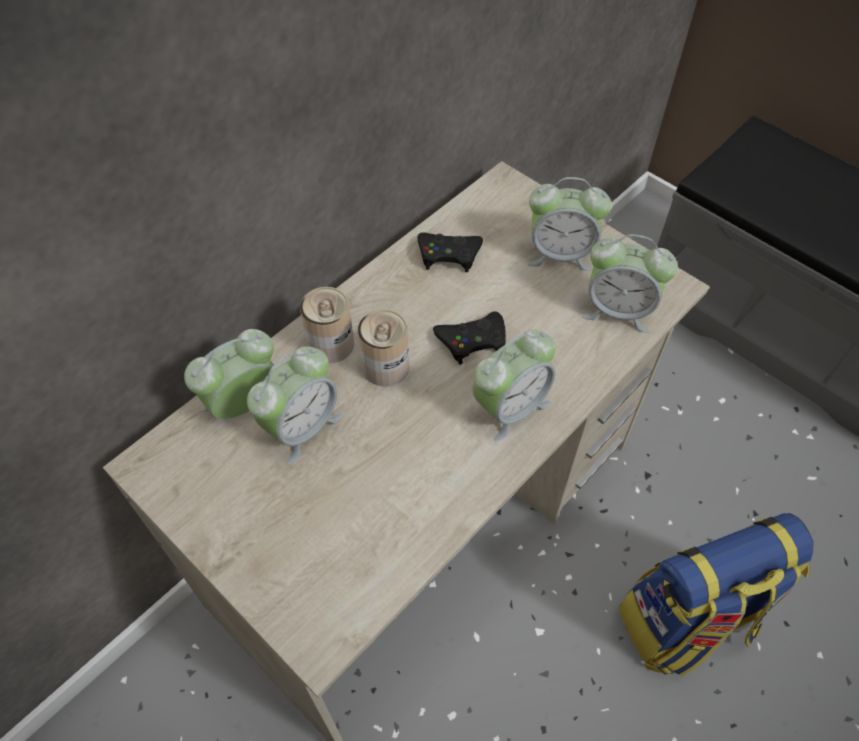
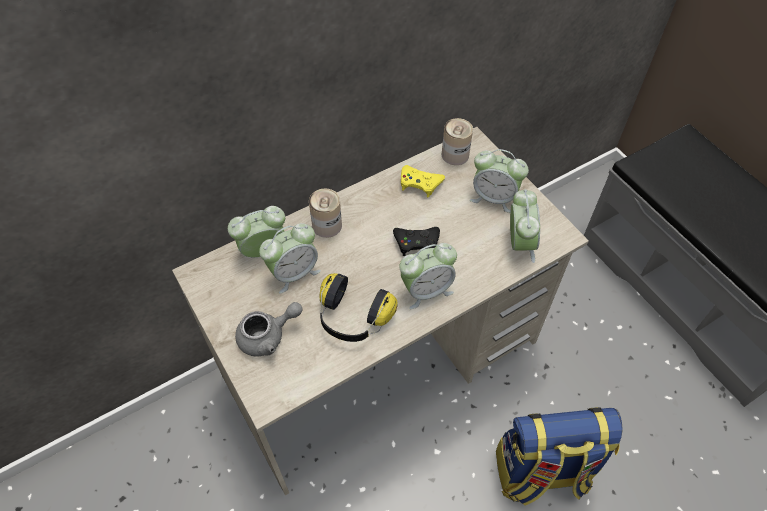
camera: 15 degrees right, 0 degrees up
can [358,309,409,387] -> can moved to [442,118,473,165]
black game controller [417,232,483,272] -> yellow game controller [401,165,445,197]
alarm clock [581,234,678,333] -> alarm clock turned 120 degrees counterclockwise [510,189,540,263]
none -> grey teapot [235,302,303,357]
none -> headphones [319,273,398,342]

